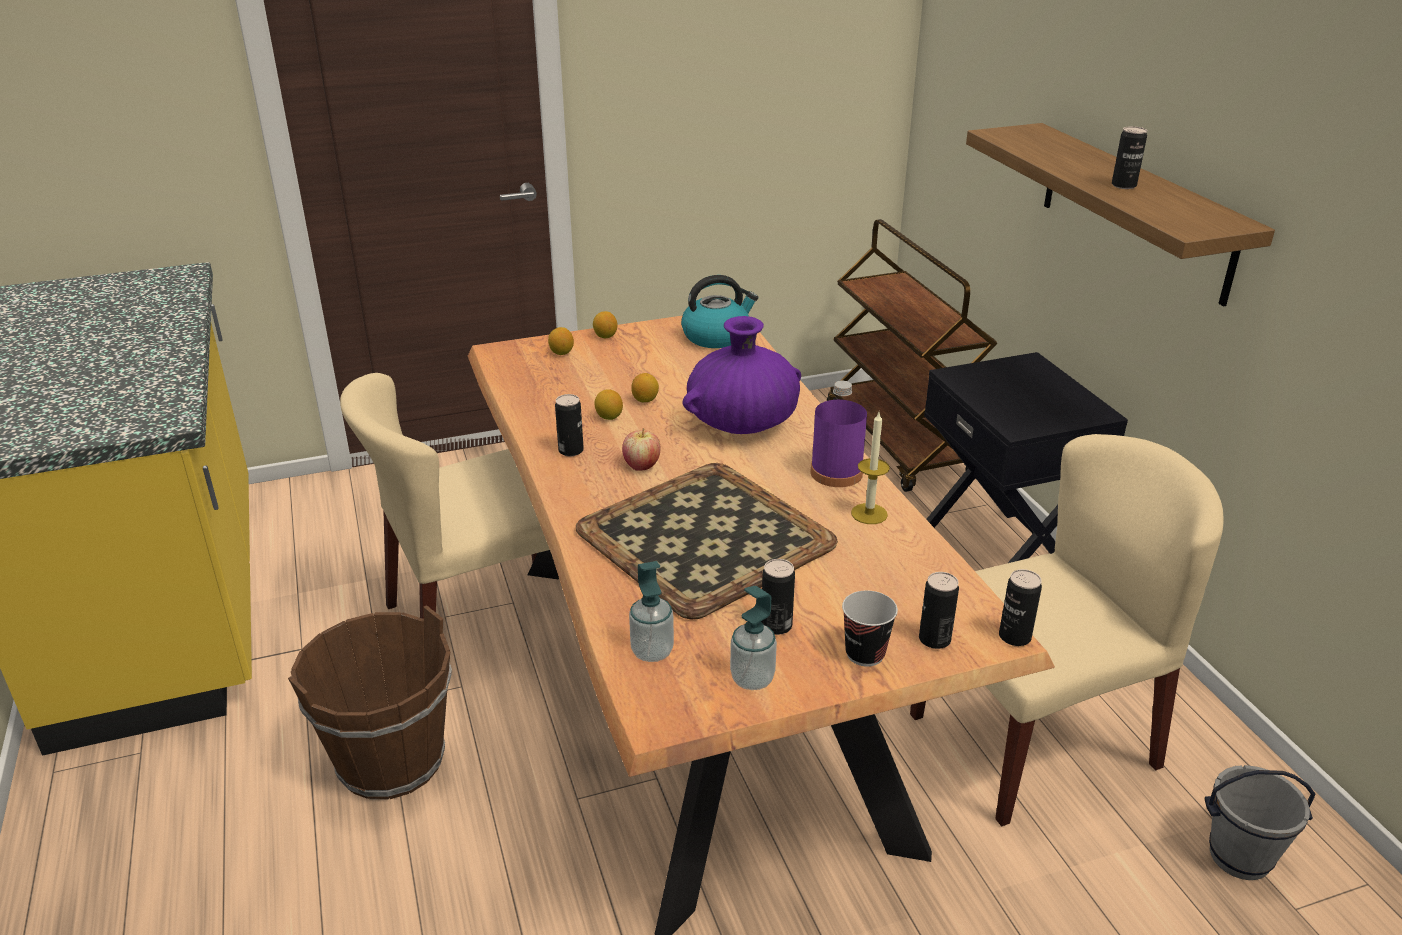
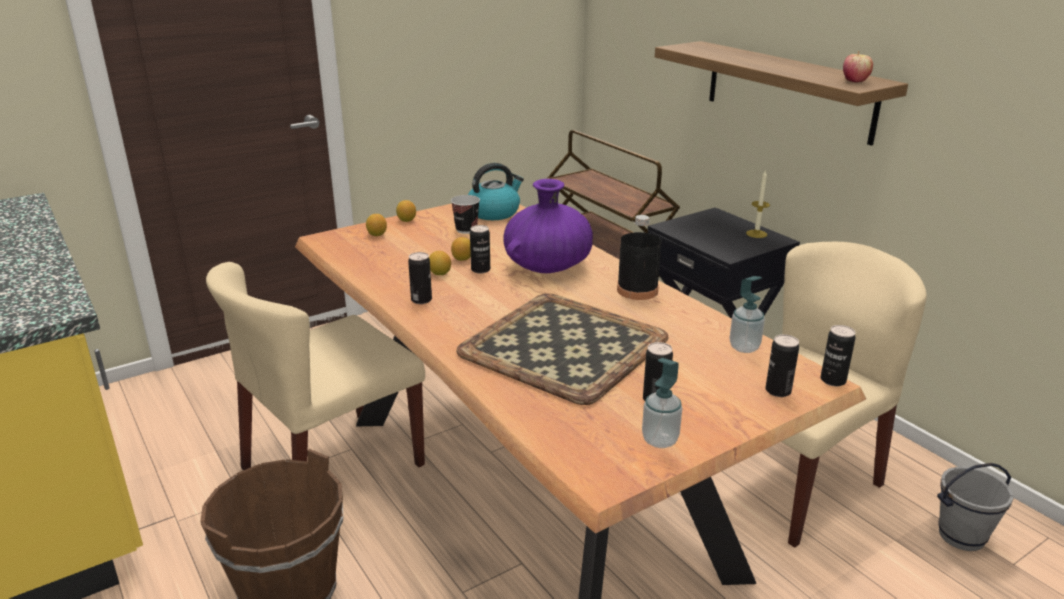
camera: 15 degrees left, 5 degrees down
apple [622,428,661,471] -> apple moved to [843,51,873,82]
soap dispenser [629,561,674,662] -> soap dispenser moved to [729,276,765,353]
purple bottle [811,381,867,487] -> black bottle [617,215,661,300]
cup [842,591,898,667] -> cup moved to [451,195,480,234]
candle [851,412,890,524] -> candle moved to [746,169,770,238]
can [1112,126,1147,189] -> can moved to [470,225,490,274]

